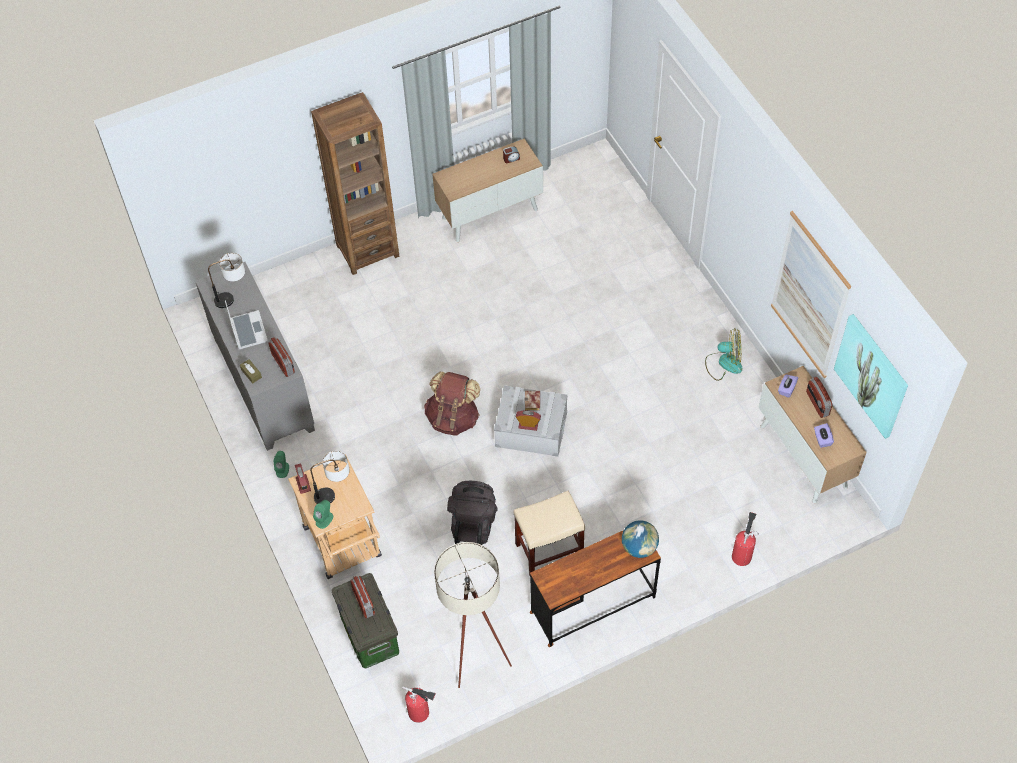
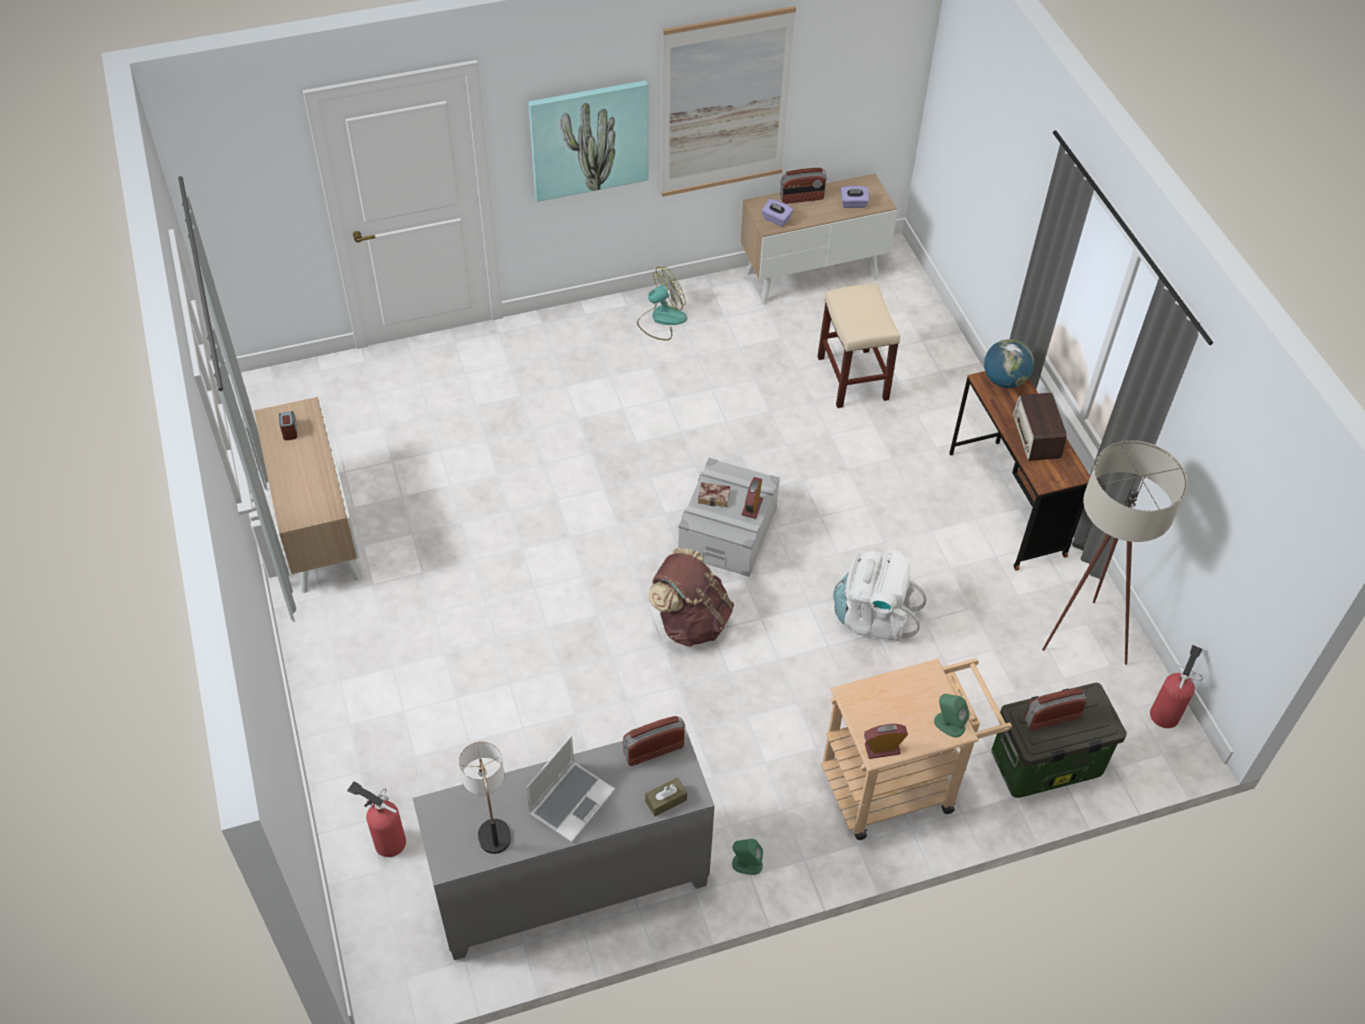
camera: 85 degrees left, 5 degrees down
laptop [225,300,268,349] -> laptop turned 135 degrees clockwise [526,735,615,843]
table lamp [310,451,350,504] -> none
brown bookcase [311,92,400,275] -> none
black backpack [447,481,498,545] -> white backpack [833,550,927,642]
beige stool [514,491,585,575] -> beige stool moved to [817,284,900,408]
fan [705,328,742,381] -> fan turned 45 degrees clockwise [637,267,687,340]
fire extinguisher [732,512,759,566] -> fire extinguisher moved to [347,781,406,857]
picture [834,314,908,439] -> picture moved to [528,80,649,202]
none -> radio [1013,393,1067,461]

